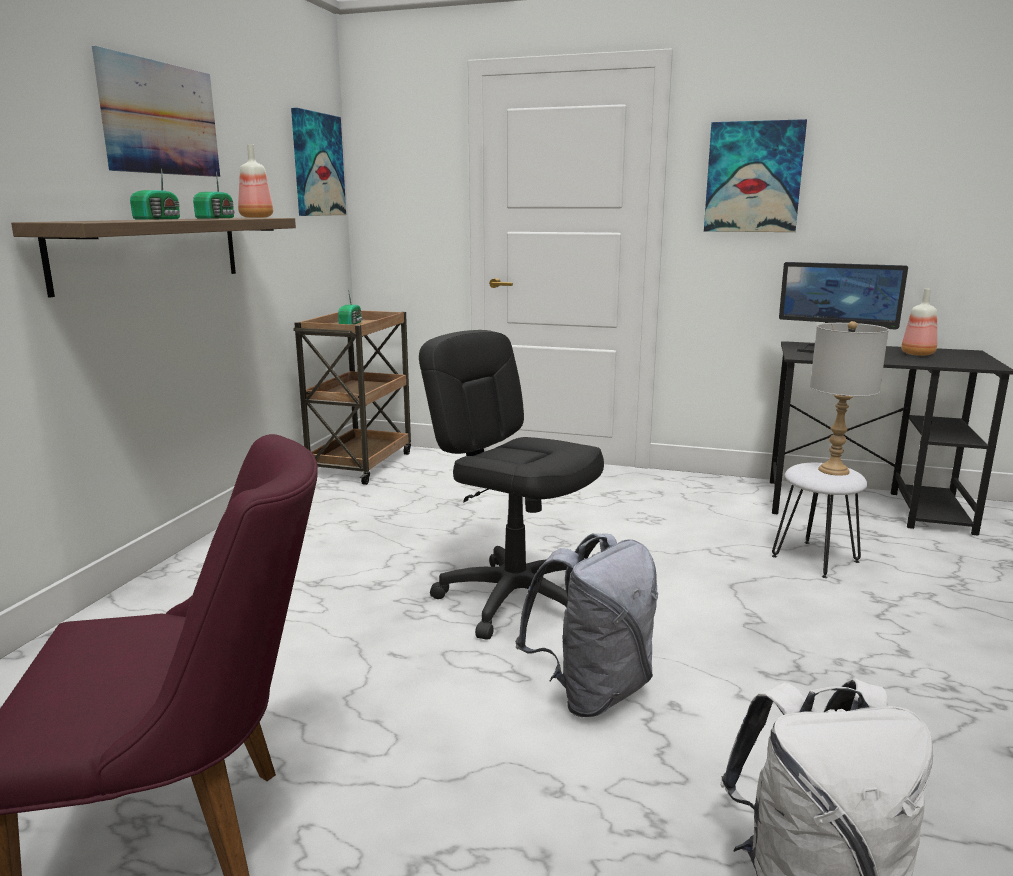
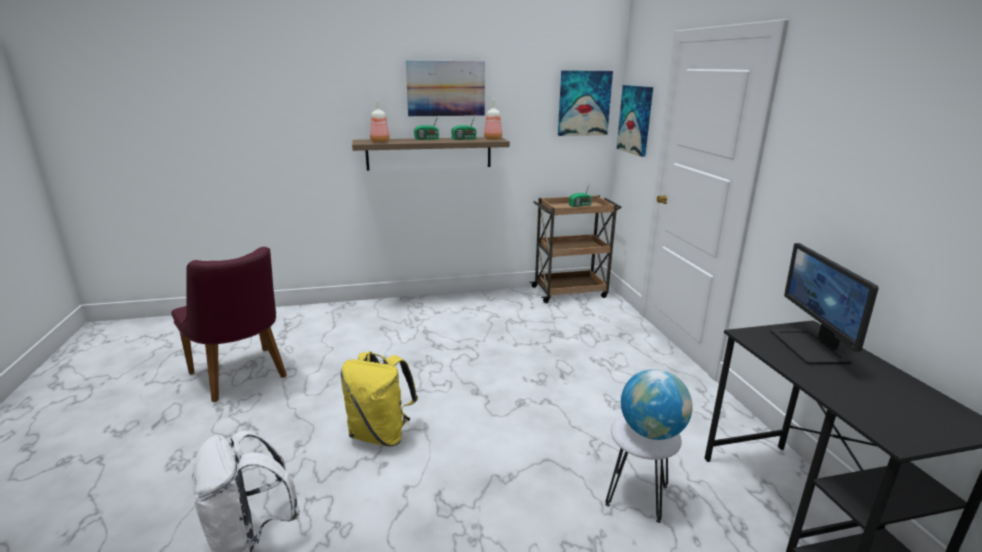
camera: 60 degrees right, 5 degrees up
black office chair [419,330,604,640] -> none
grey backpack [515,533,658,717] -> yellow backpack [341,351,418,446]
picture [704,119,807,232] -> picture moved to [617,85,653,157]
grey table lamp [810,321,889,476] -> globe [621,369,692,440]
bottle [901,289,937,356] -> bottle moved to [370,100,390,142]

